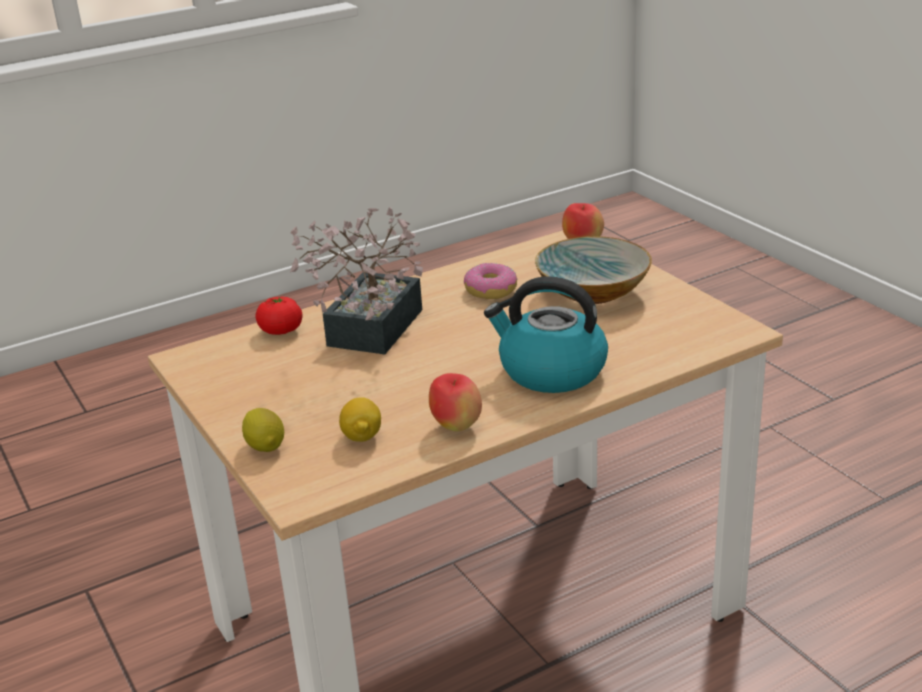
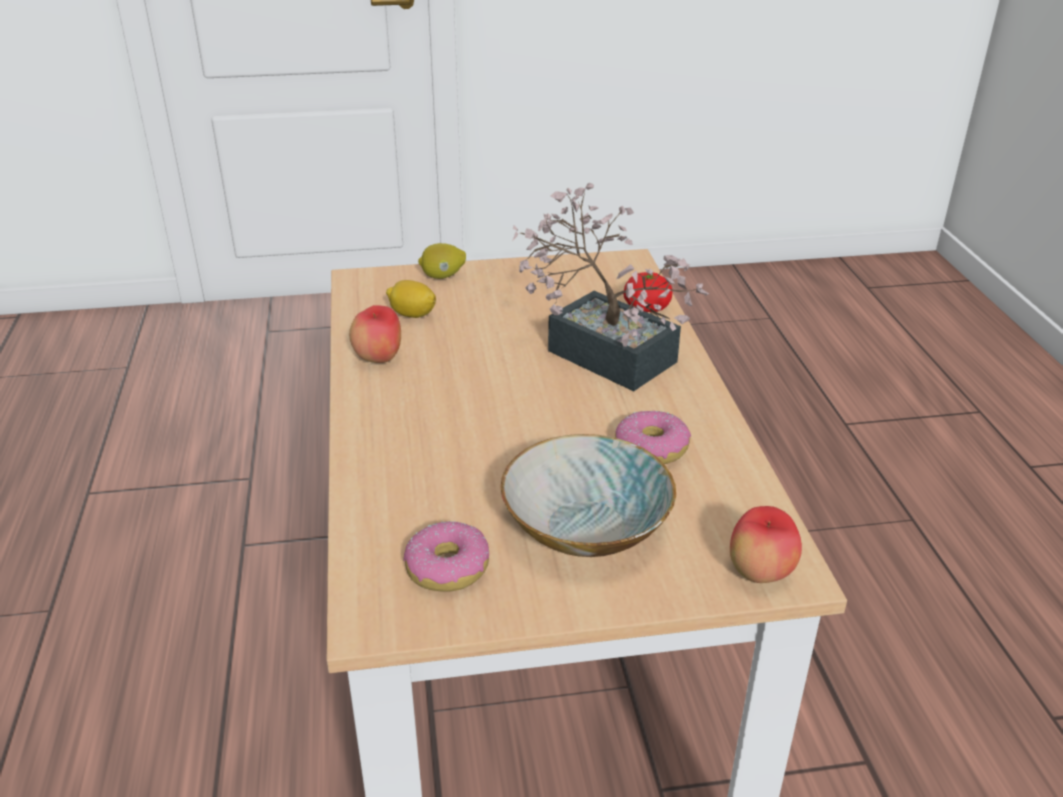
camera: 110 degrees right, 5 degrees up
kettle [484,276,608,393] -> none
none -> donut [403,521,489,591]

